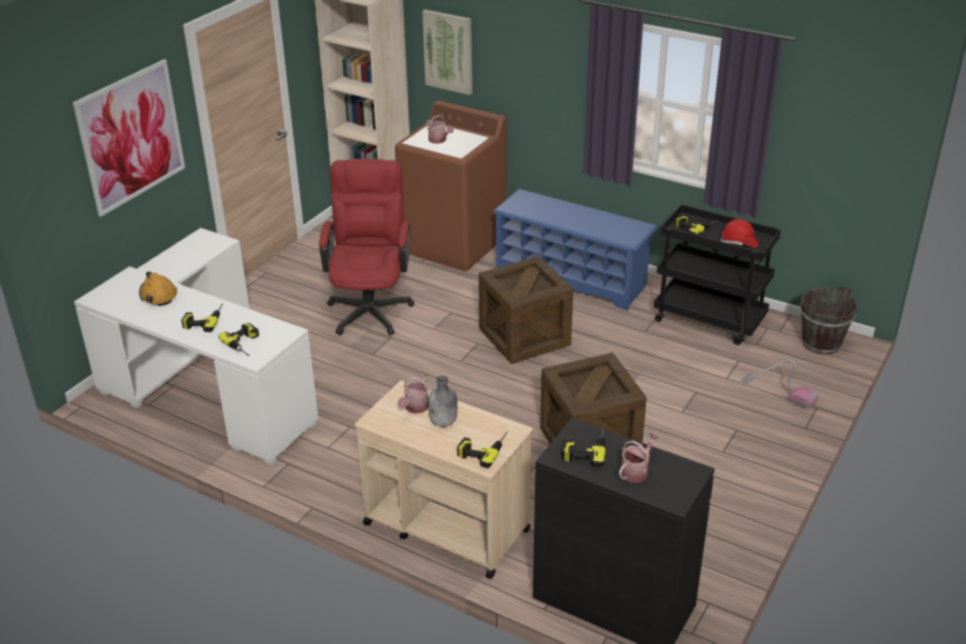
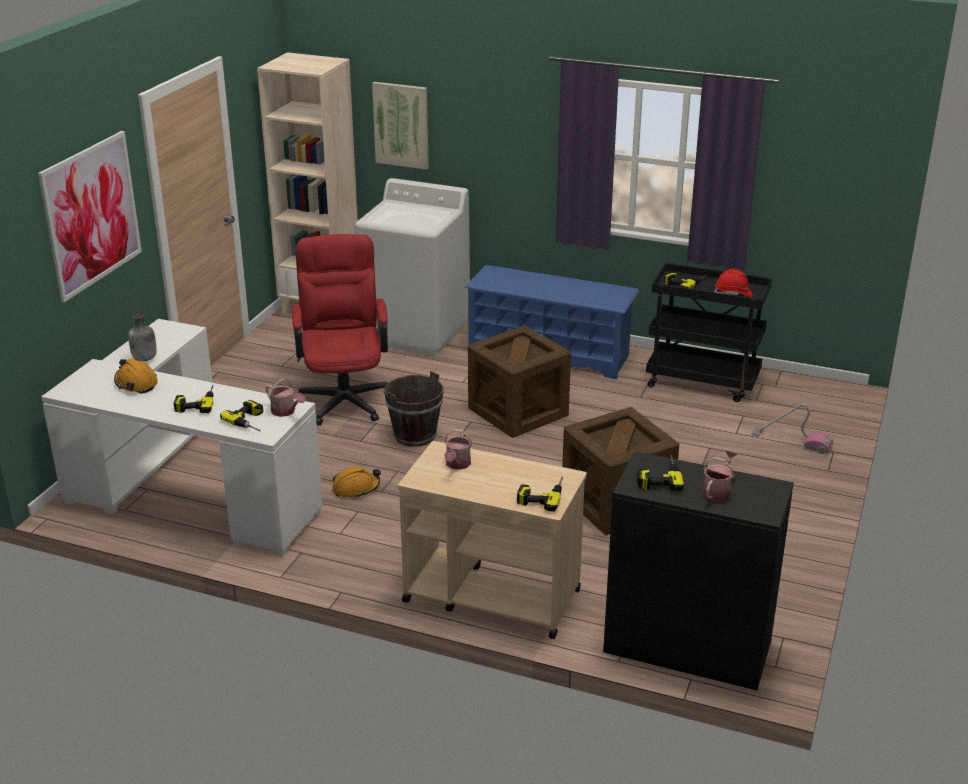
camera: 10 degrees left, 5 degrees down
brown washing machine [395,101,507,271] -> white washing machine [355,178,470,356]
watering can [426,115,454,144] -> watering can moved to [266,378,306,417]
grey bottle [428,376,458,427] -> grey bottle moved to [128,313,157,361]
brown bucket [800,286,858,354] -> brown bucket moved to [384,371,444,447]
none -> orange hard hat [332,466,381,498]

